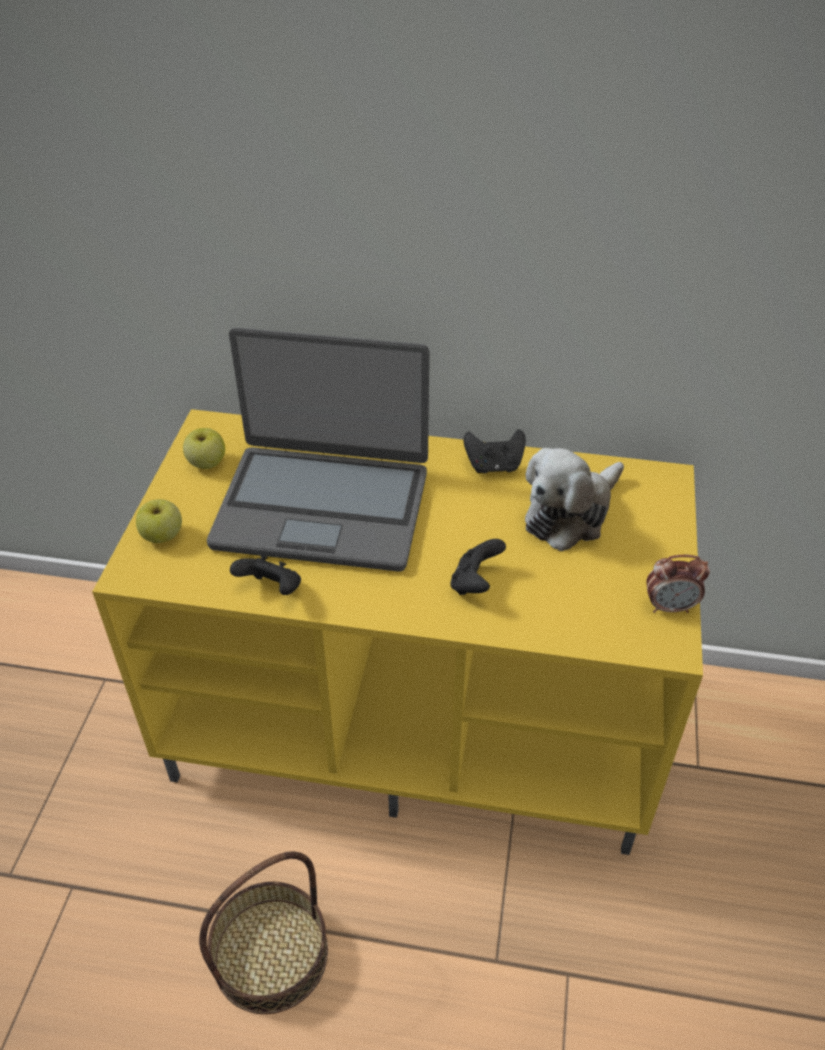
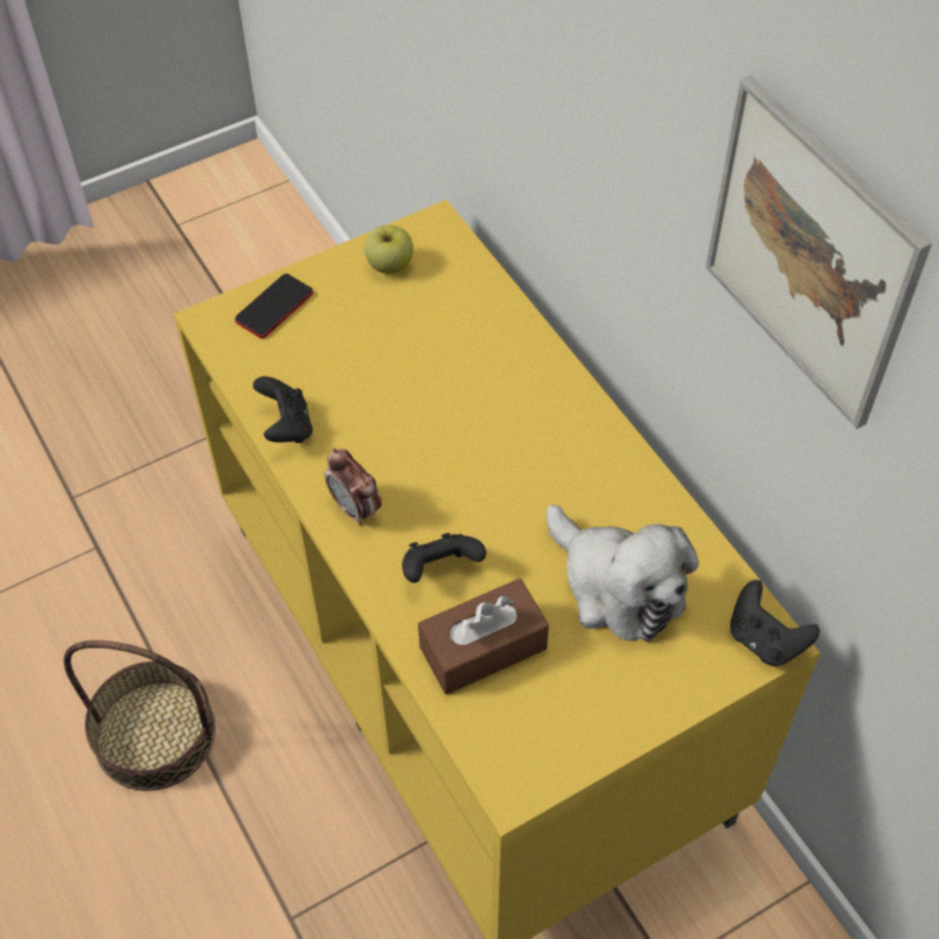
camera: 50 degrees right, 10 degrees up
apple [136,499,182,543] -> phone [235,274,313,339]
laptop [207,327,430,572] -> none
black game controller [463,429,526,473] -> black game controller moved to [730,580,820,666]
plush toy [525,448,624,552] -> plush toy turned 135 degrees counterclockwise [546,505,699,642]
alarm clock [646,555,710,613] -> alarm clock moved to [325,448,382,526]
none -> brown tissue box [418,578,549,695]
none -> picture [706,75,932,429]

